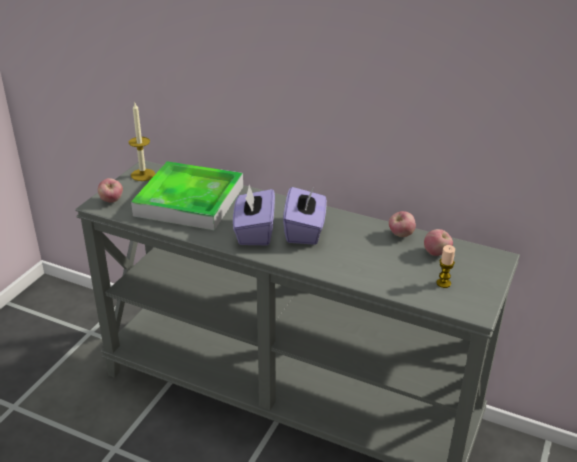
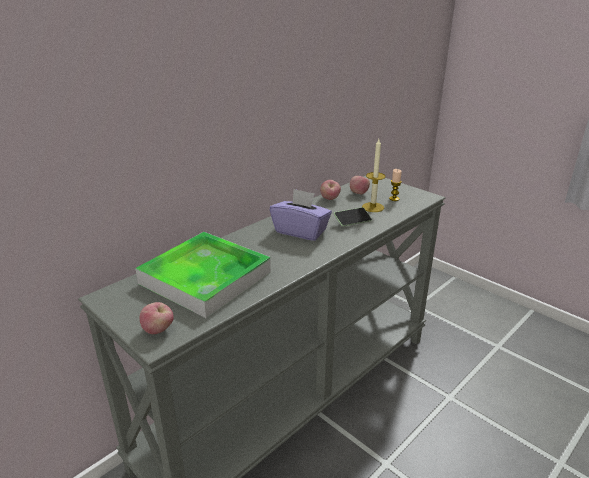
camera: 70 degrees left, 5 degrees down
candle [129,103,155,181] -> candle moved to [362,139,386,212]
purple tissue box [233,185,275,245] -> none
none -> phone [334,207,372,226]

